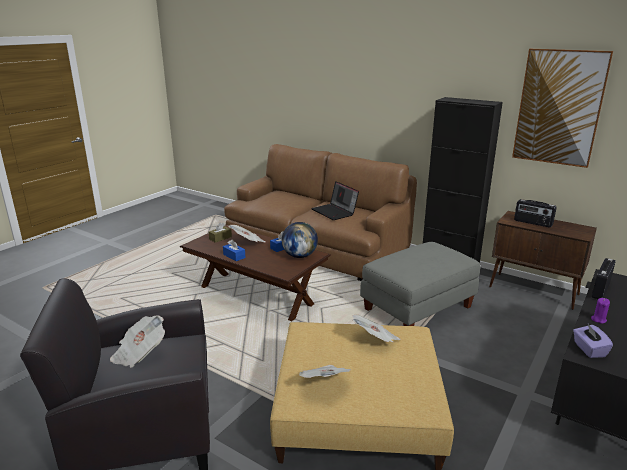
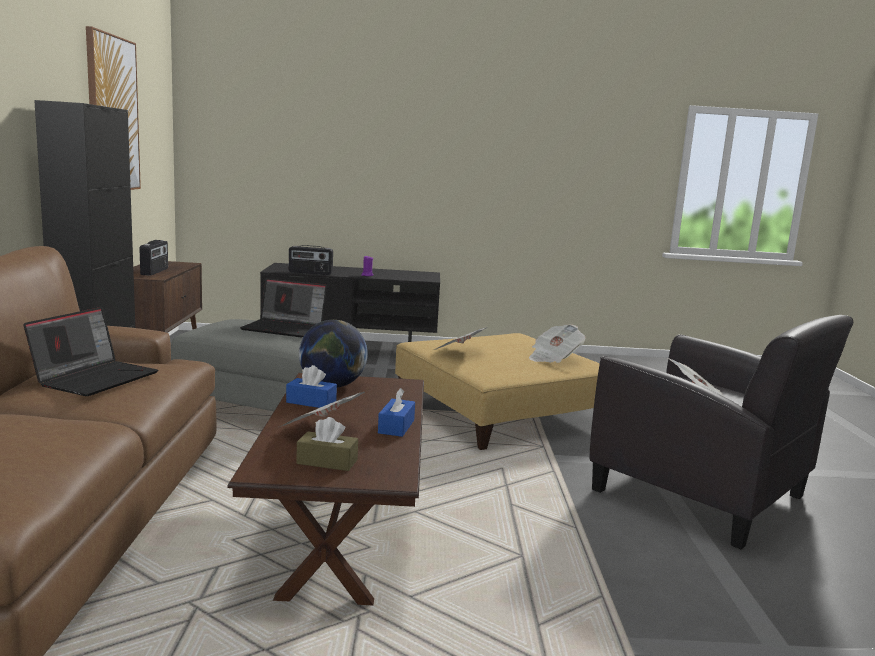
camera: 125 degrees left, 10 degrees down
purple tissue box [573,324,613,358] -> none
none -> laptop [240,278,327,338]

